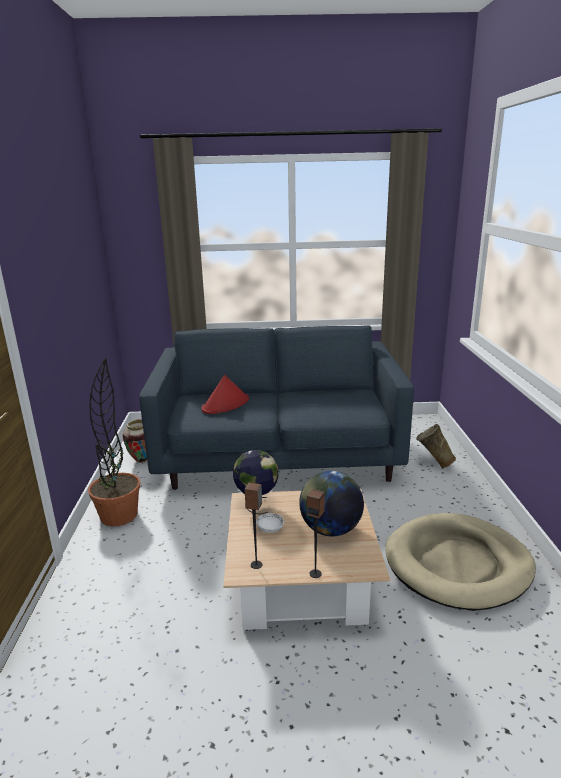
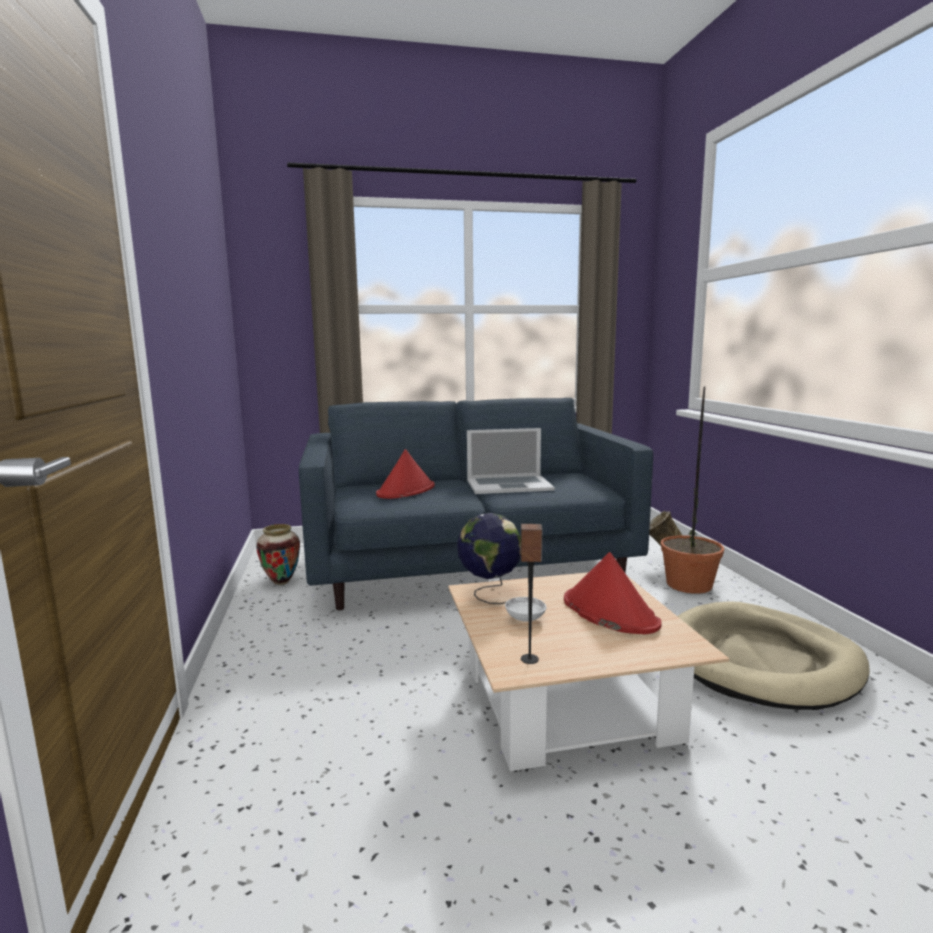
camera: 10 degrees left, 10 degrees down
potted plant [88,357,140,527] -> potted plant moved to [661,386,724,594]
globe [299,471,364,536] -> red hat [564,552,662,634]
speaker [307,489,325,578] -> none
none -> laptop [467,428,555,494]

